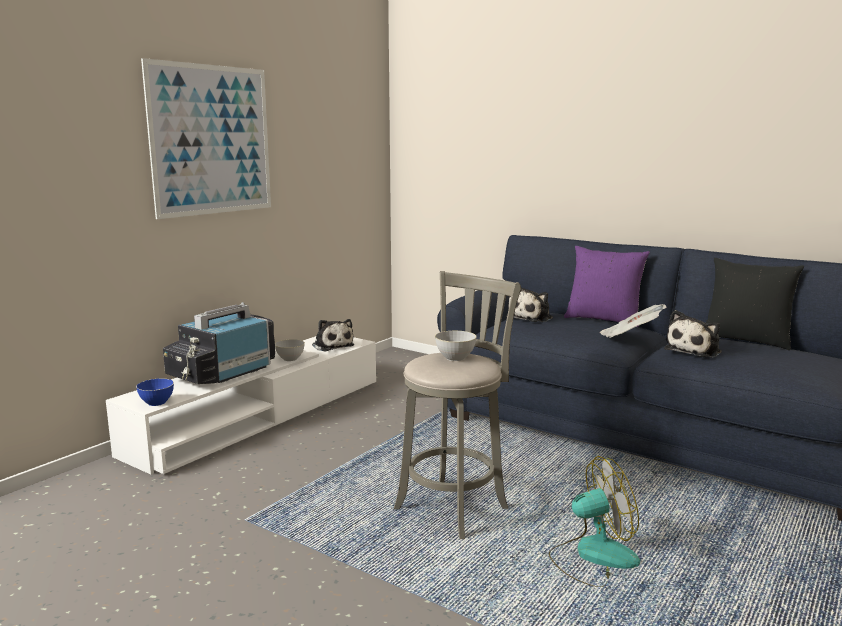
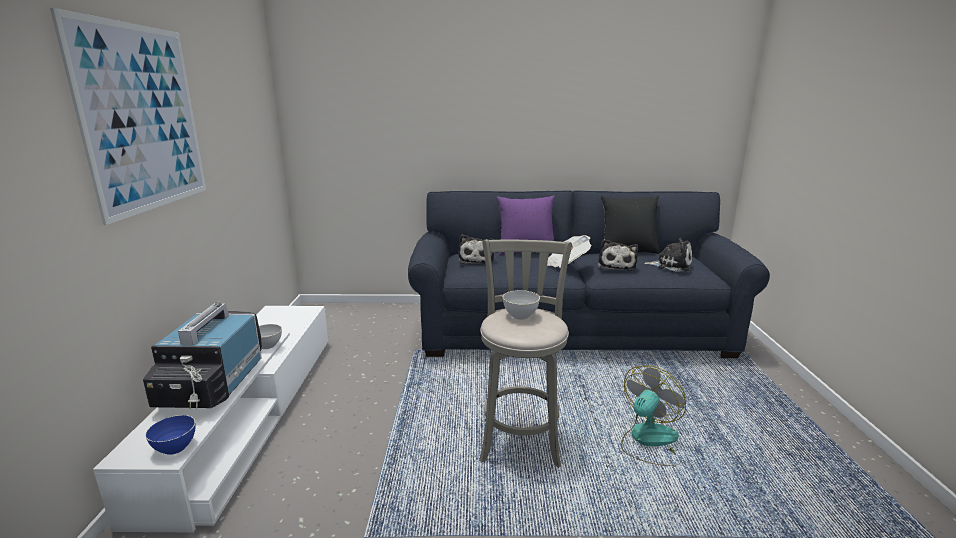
camera: 35 degrees left, 5 degrees up
plush toy [312,319,354,352] -> plush toy moved to [643,238,692,272]

